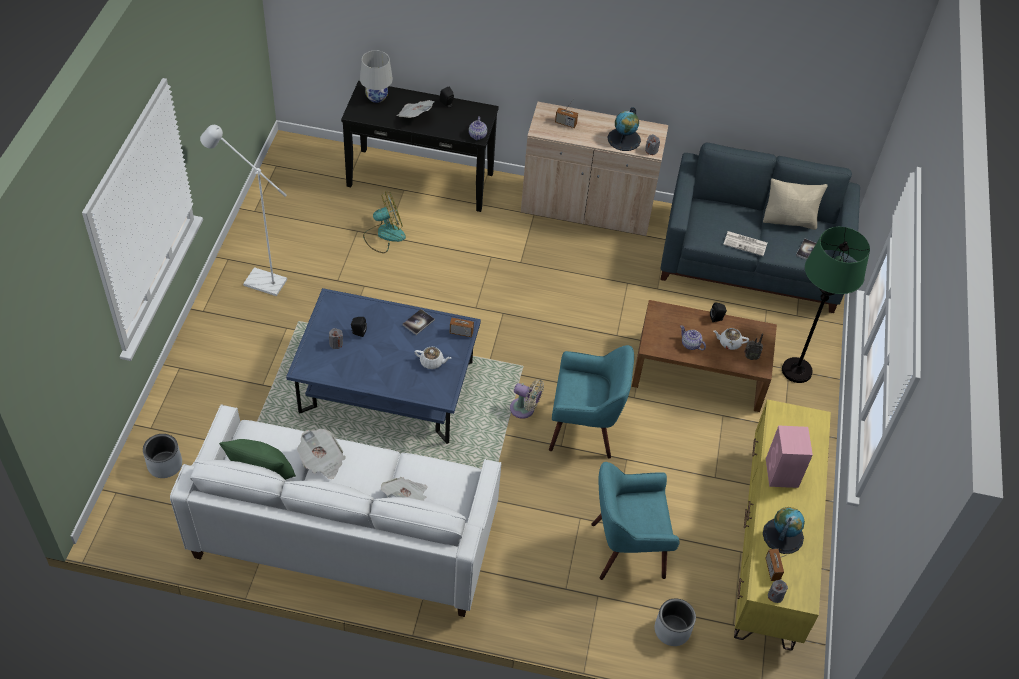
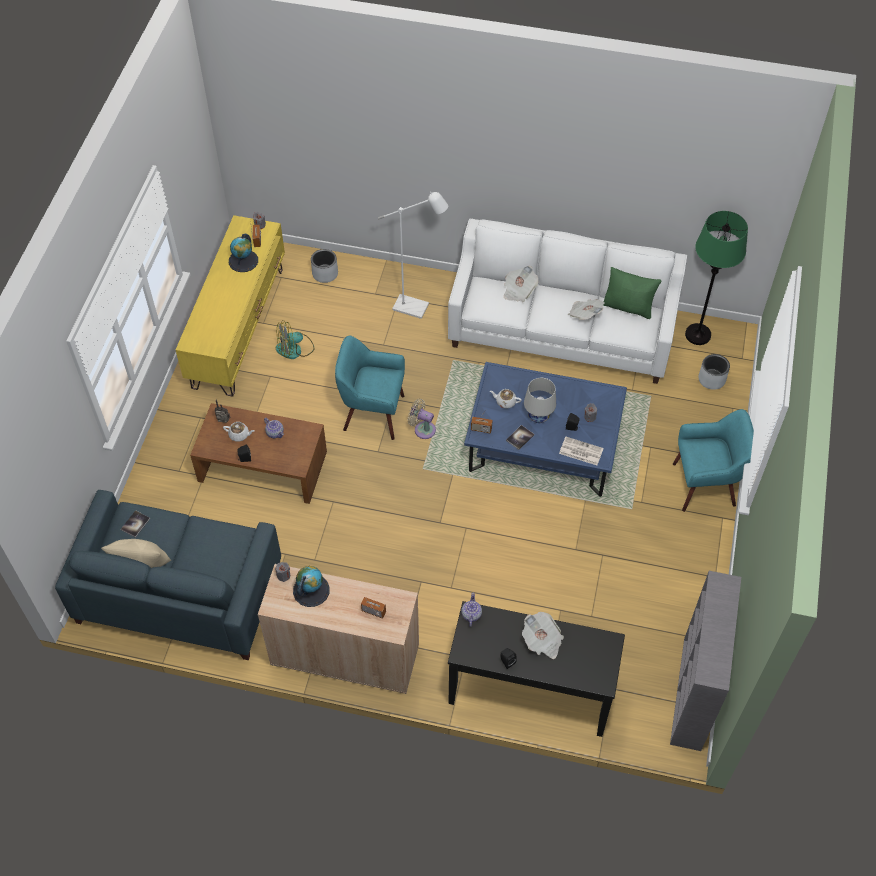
camera: 175 degrees left, 5 degrees up
white floor lamp [200,125,287,296] -> white floor lamp moved to [378,192,448,319]
white table lamp [360,50,393,103] -> white table lamp moved to [524,378,556,423]
fan [363,192,406,253] -> fan moved to [276,320,314,359]
turquoise armchair [591,462,680,580] -> turquoise armchair moved to [673,409,754,512]
newspaper [723,231,767,256] -> newspaper moved to [559,437,604,465]
pink speaker [766,425,813,488] -> none
green floor lamp [782,227,870,383] -> green floor lamp moved to [685,211,748,345]
none -> grey bookcase [670,571,741,751]

